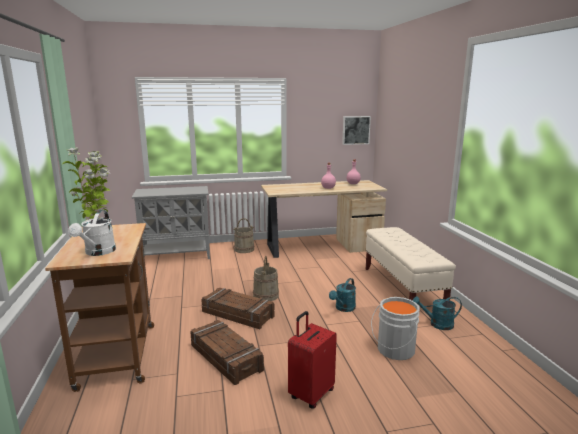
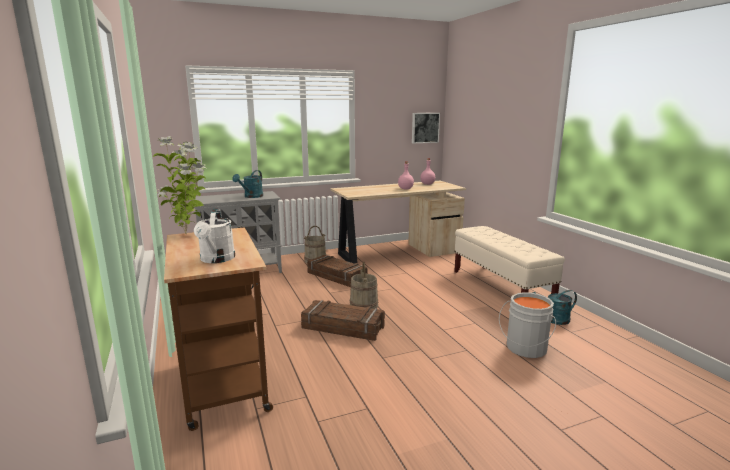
camera: 10 degrees left, 0 degrees up
crate [190,320,264,385] -> crate moved to [307,255,367,287]
red suitcase [288,311,337,409] -> none
turquoise watering can [329,278,356,312] -> turquoise watering can moved to [232,170,263,198]

